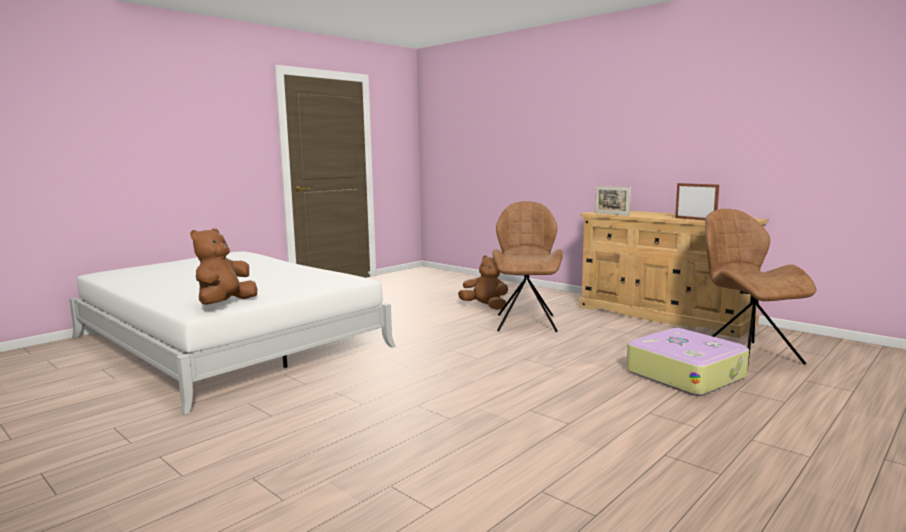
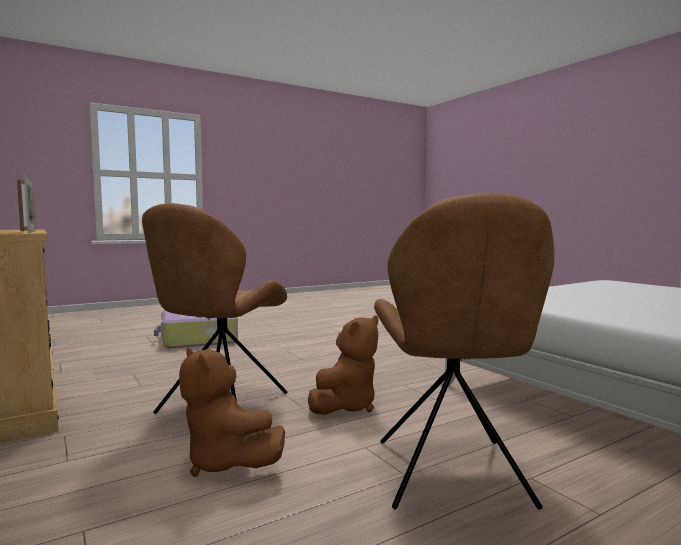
camera: 165 degrees left, 5 degrees down
brown plush toy [190,228,257,305] -> brown plush toy moved to [308,316,378,415]
brown chair [705,209,816,365] -> brown chair moved to [374,193,554,510]

